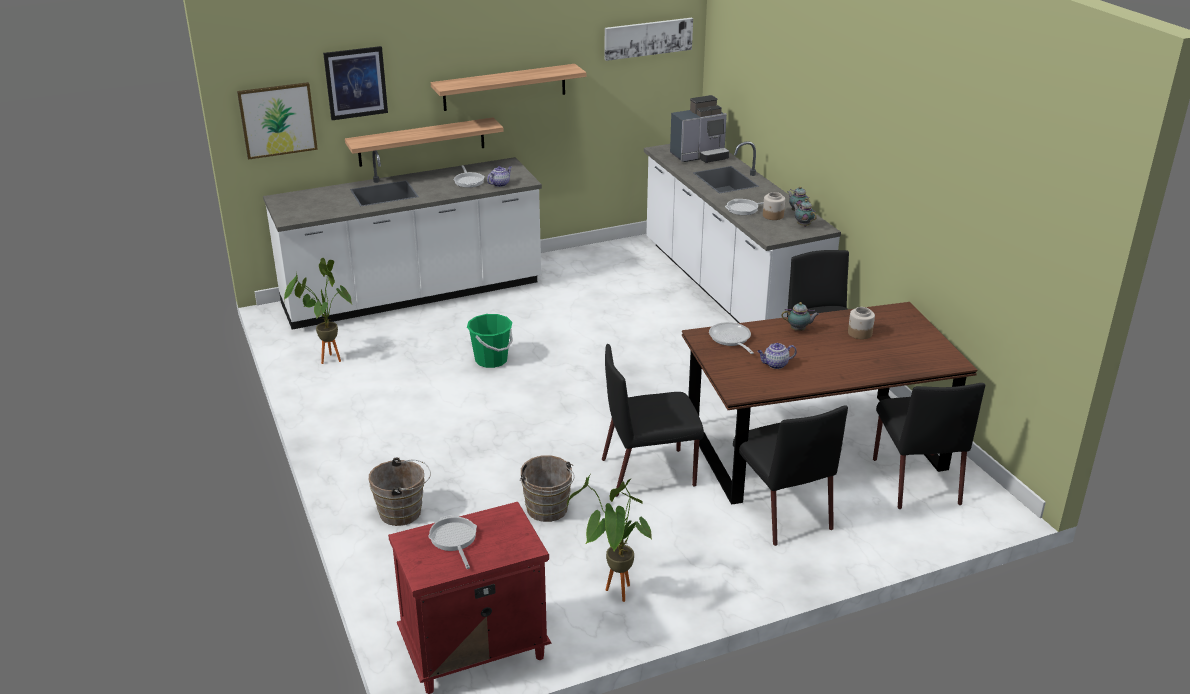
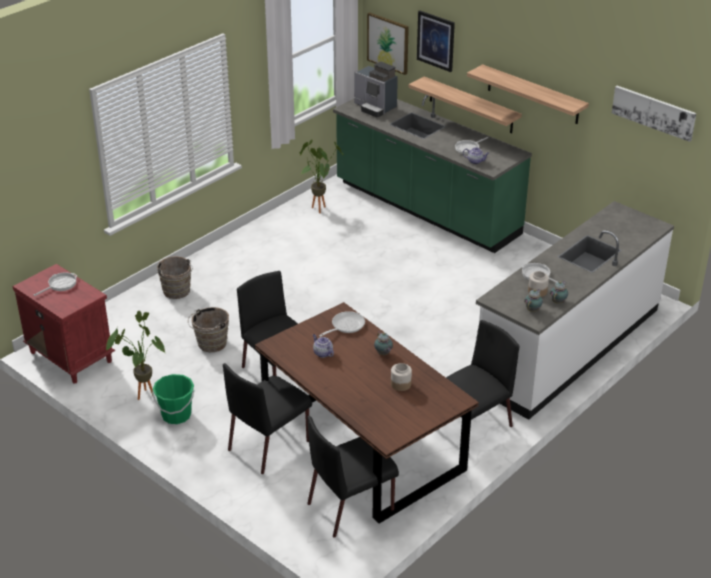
camera: 65 degrees right, 5 degrees up
white counter [263,150,542,330] -> green counter [333,95,532,253]
green bucket [467,314,513,368] -> green bucket moved to [152,374,194,424]
coffee machine [670,95,729,163] -> coffee machine moved to [354,61,398,117]

